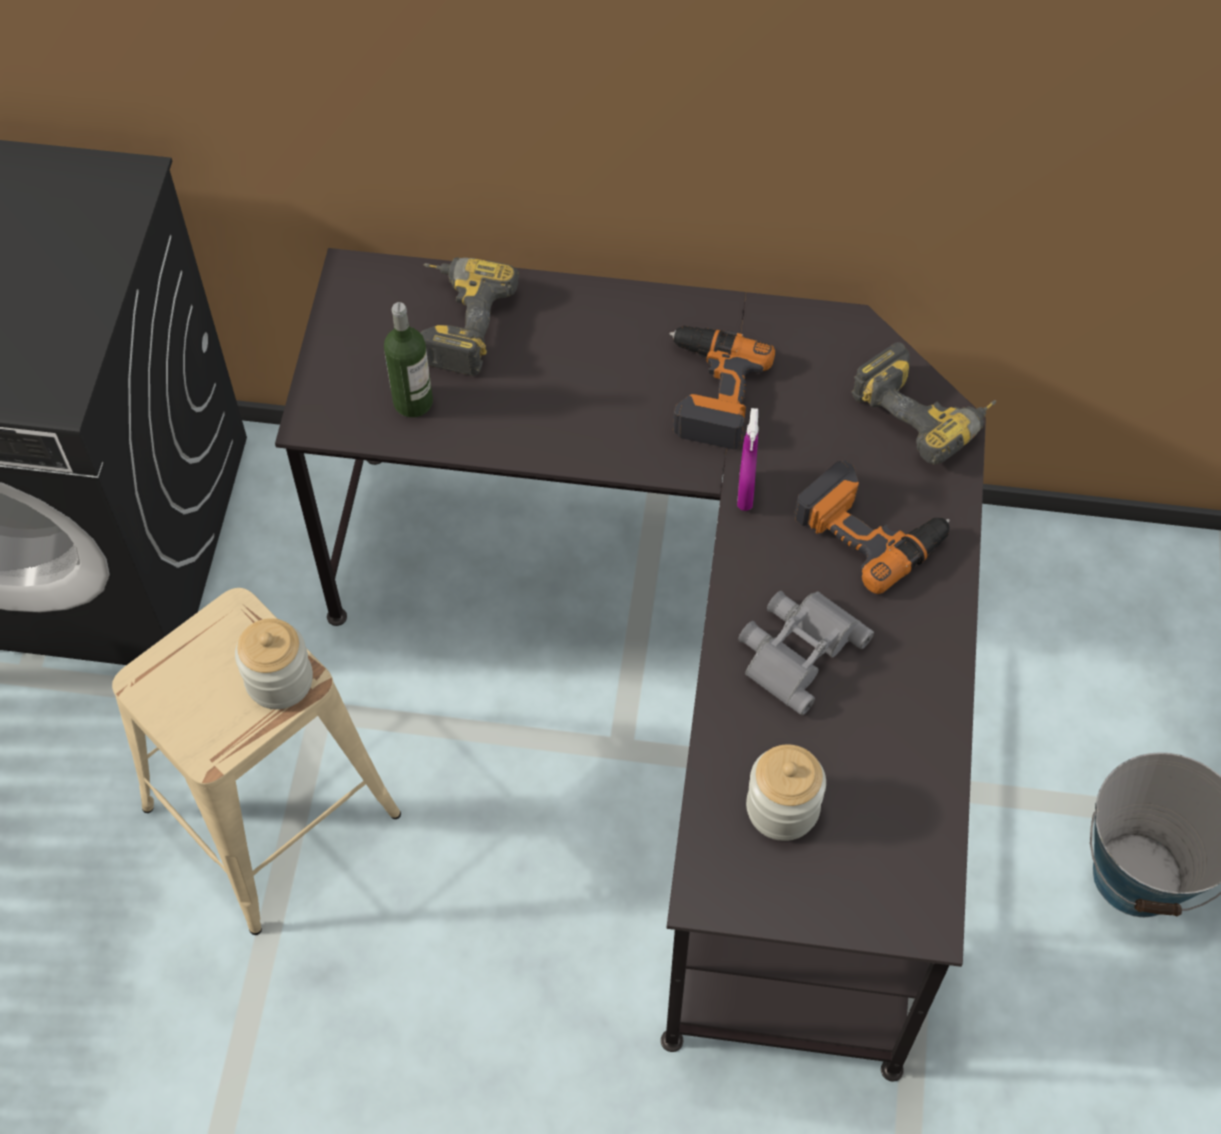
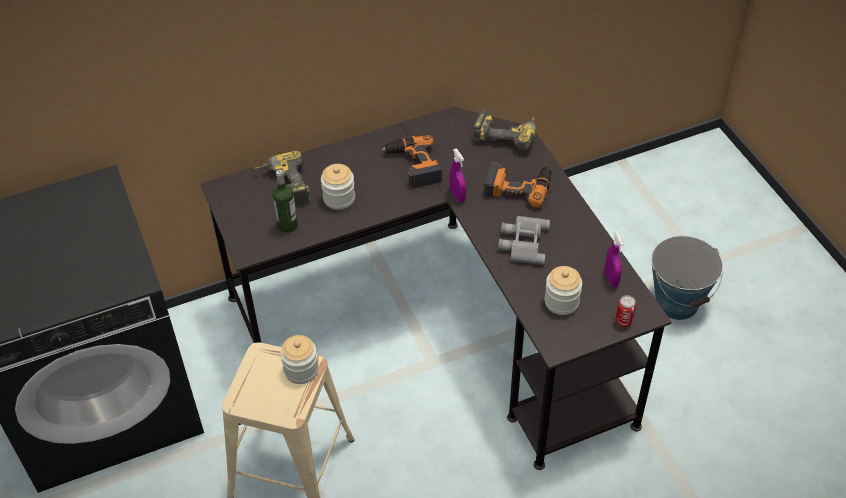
camera: 30 degrees left, 10 degrees down
none -> jar [321,164,355,210]
none -> purple spray bottle [605,231,624,287]
none -> can [615,295,636,327]

